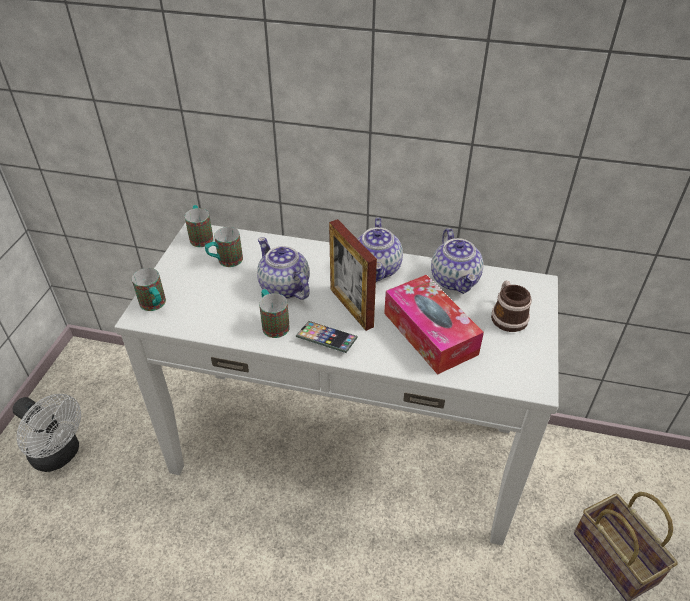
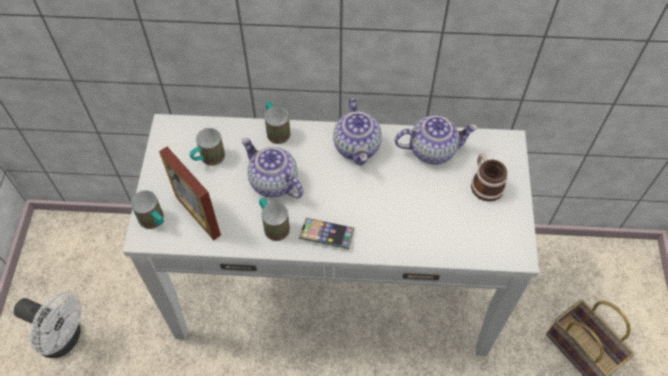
camera: 10 degrees left, 15 degrees up
mug [185,205,214,247] -> mug moved to [265,101,290,144]
picture frame [329,219,377,331] -> picture frame moved to [159,147,221,240]
tissue box [384,275,484,375] -> none
teapot [431,228,484,294] -> teapot turned 75 degrees counterclockwise [395,115,478,165]

